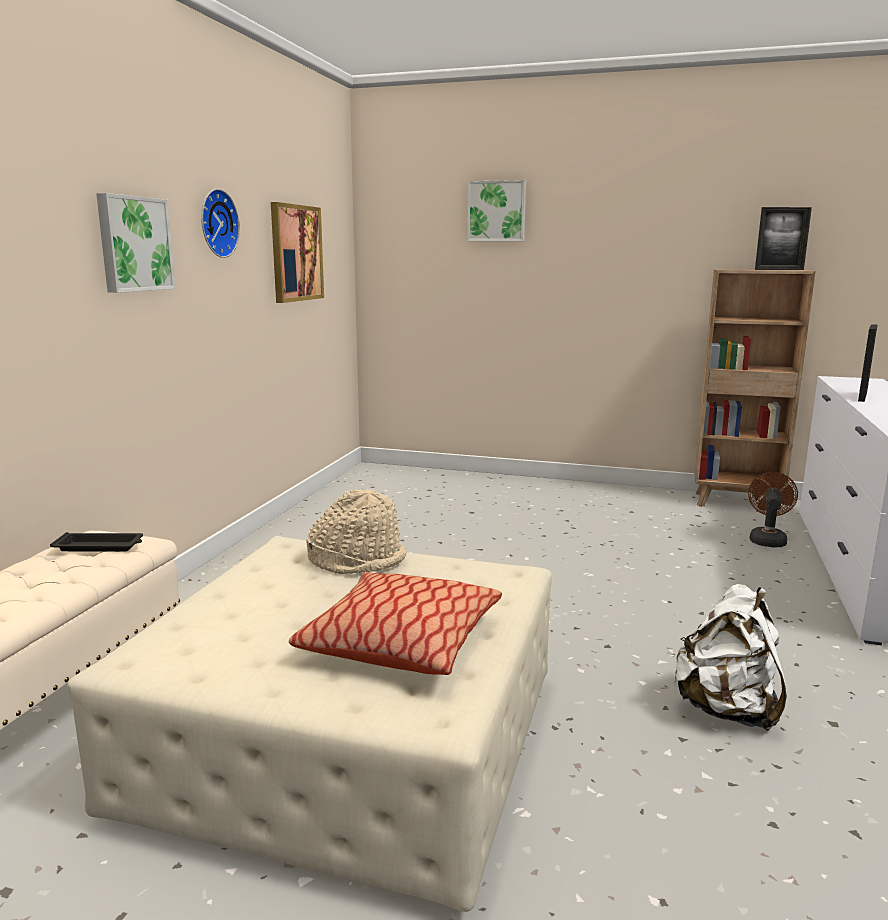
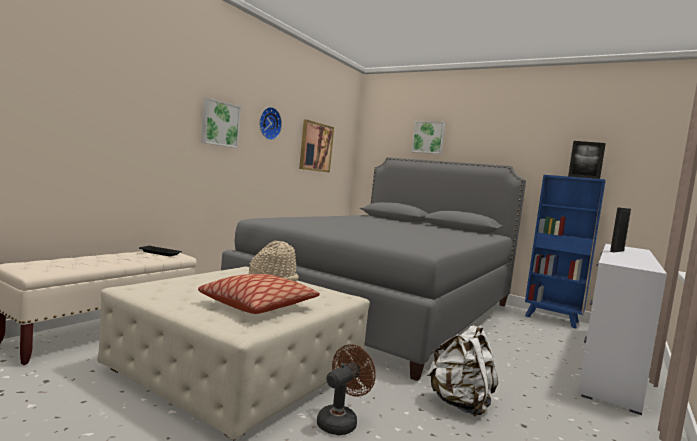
camera: 15 degrees right, 10 degrees down
brown bookcase [694,269,816,507] -> blue bookcase [525,175,605,328]
brown fan [748,472,798,547] -> brown fan moved to [317,344,376,435]
none -> grey bed [221,157,526,381]

